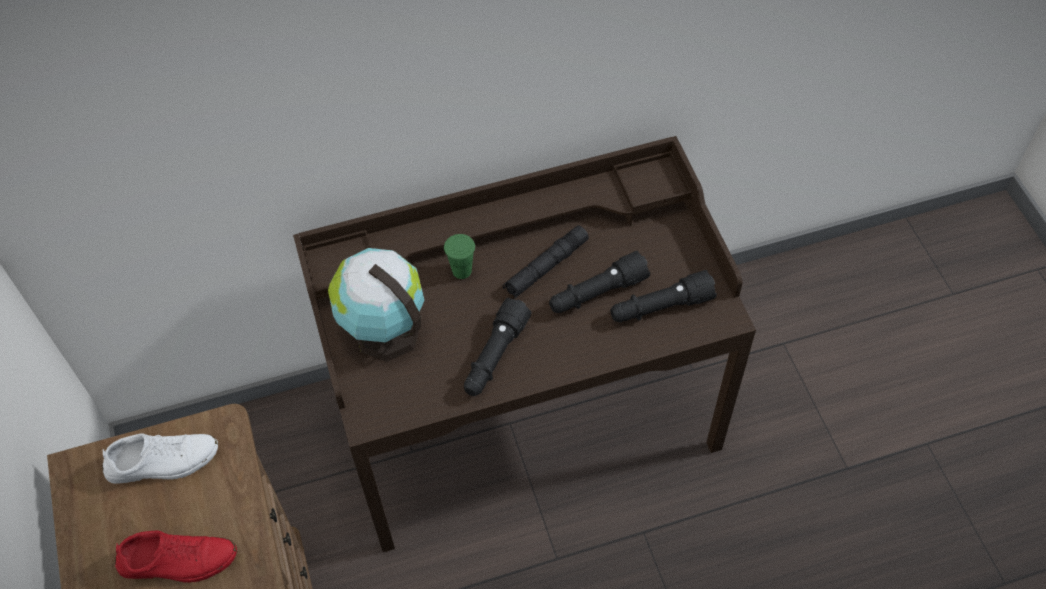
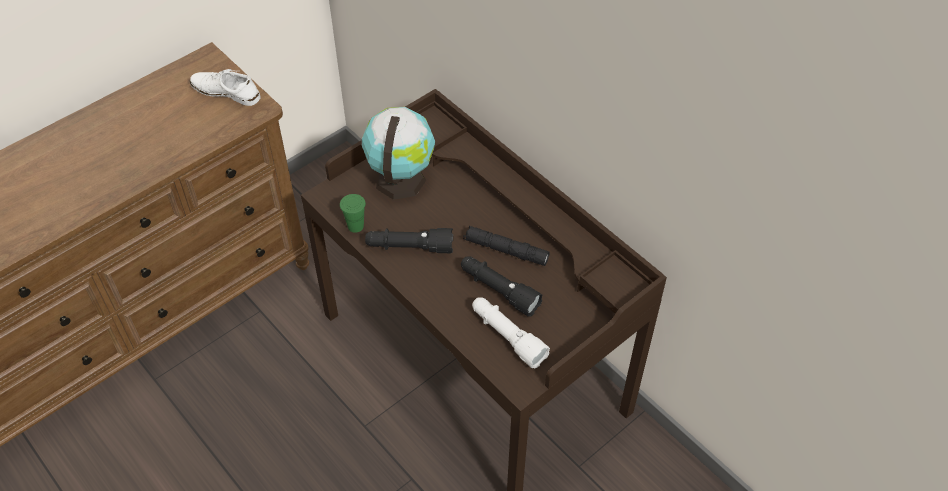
camera: 65 degrees right, 5 degrees down
white shoe [102,434,218,484] -> white shoe turned 150 degrees clockwise [190,69,261,106]
red shoe [115,531,237,583] -> none
green cup [444,234,475,279] -> green cup moved to [340,194,366,233]
black flashlight [610,270,717,322] -> white flashlight [472,297,550,368]

